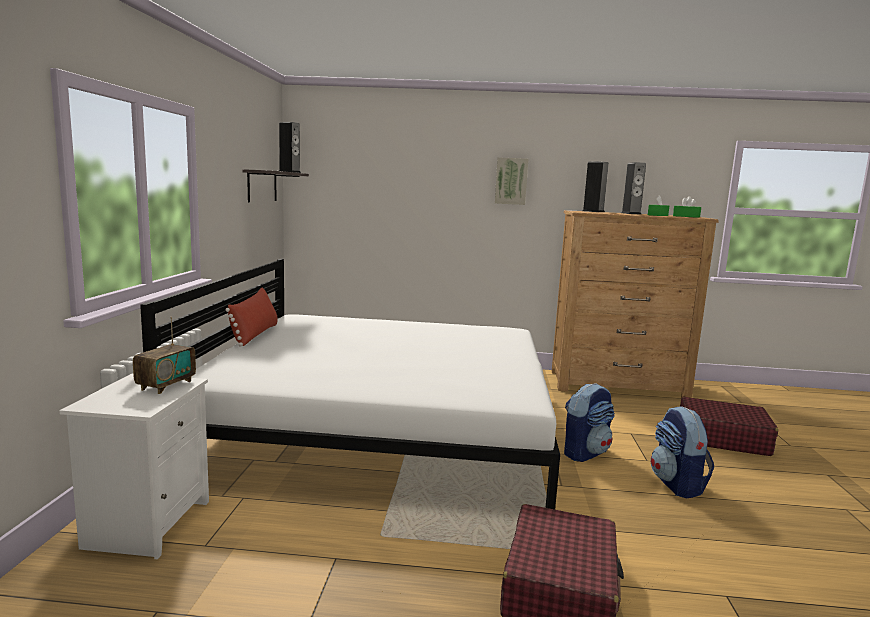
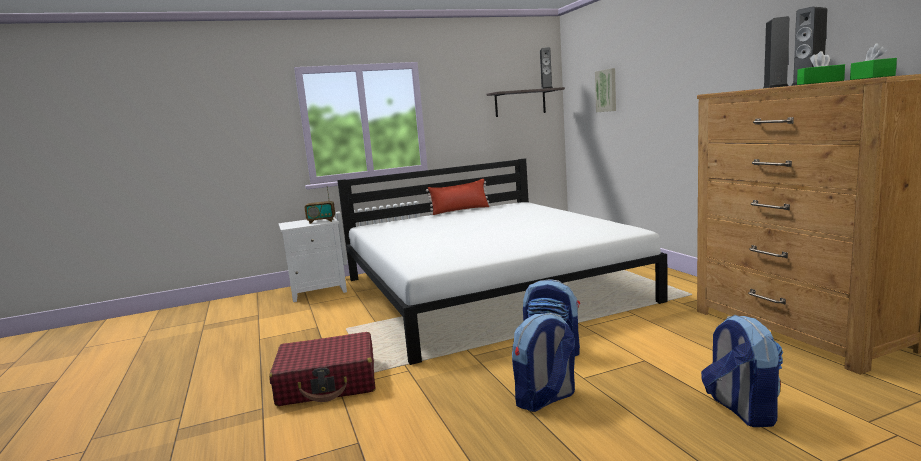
camera: 65 degrees right, 0 degrees up
picture [495,157,528,205] -> picture moved to [595,68,616,112]
red suitcase [680,397,778,456] -> backpack [701,315,783,427]

